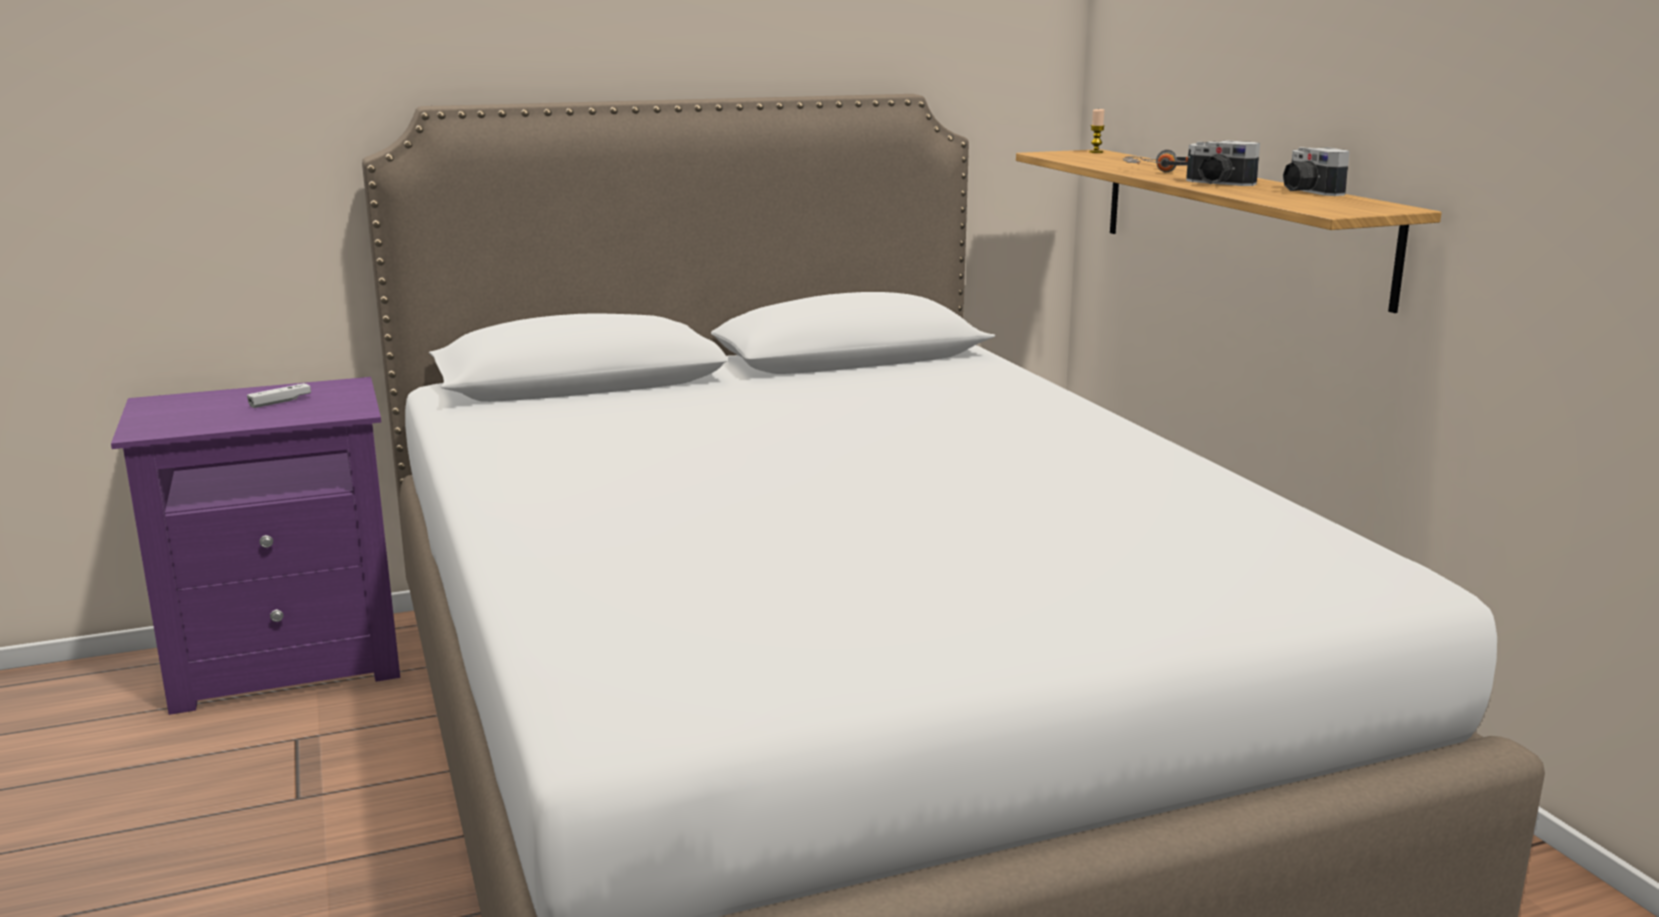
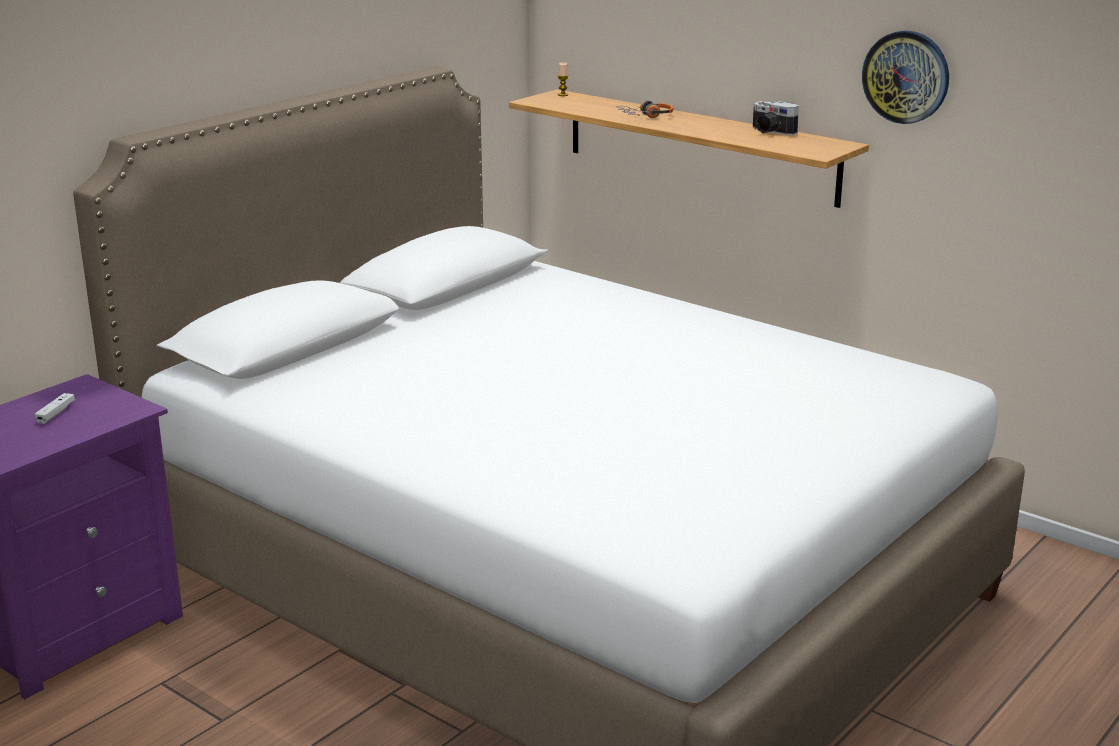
camera: 30 degrees left, 5 degrees up
camera [1186,140,1260,186] -> none
none -> wall clock [862,30,949,124]

